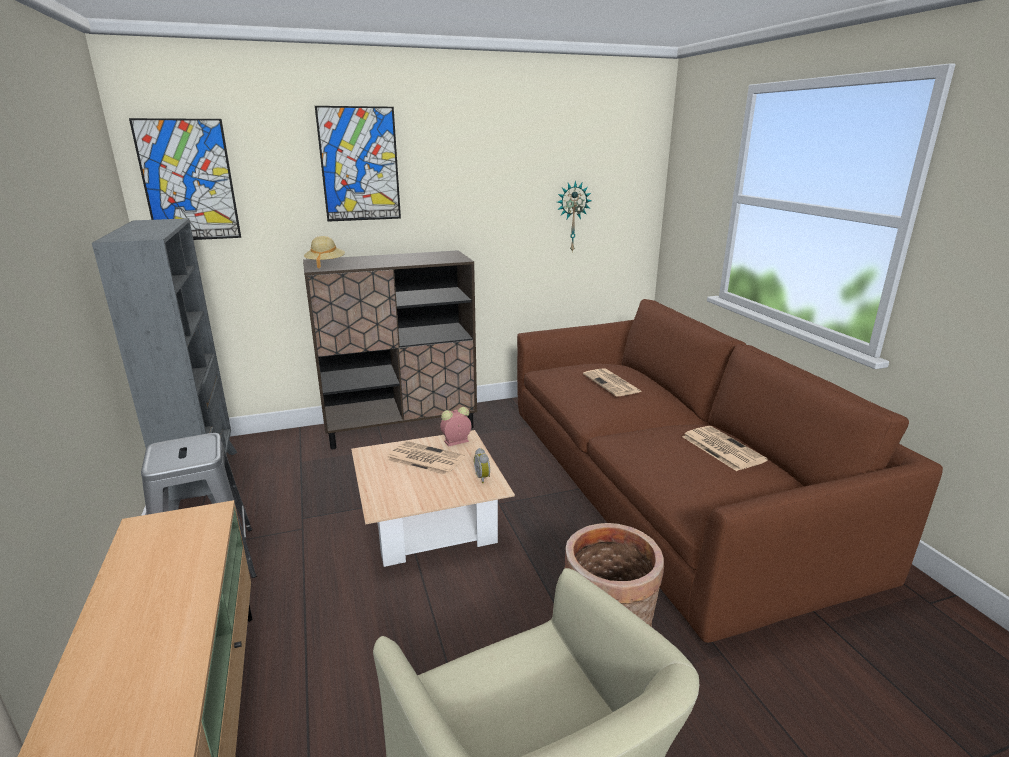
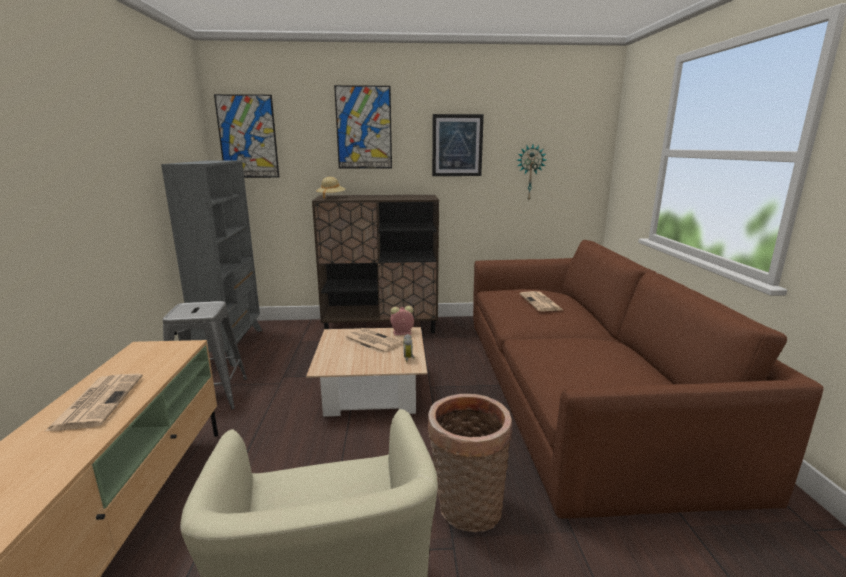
camera: 15 degrees right, 5 degrees down
newspaper [682,426,768,471] -> newspaper moved to [44,373,143,432]
none -> picture [432,114,484,176]

